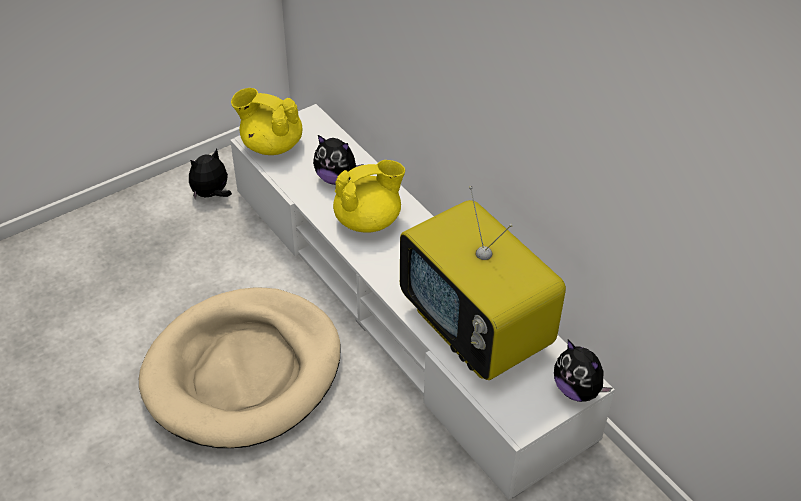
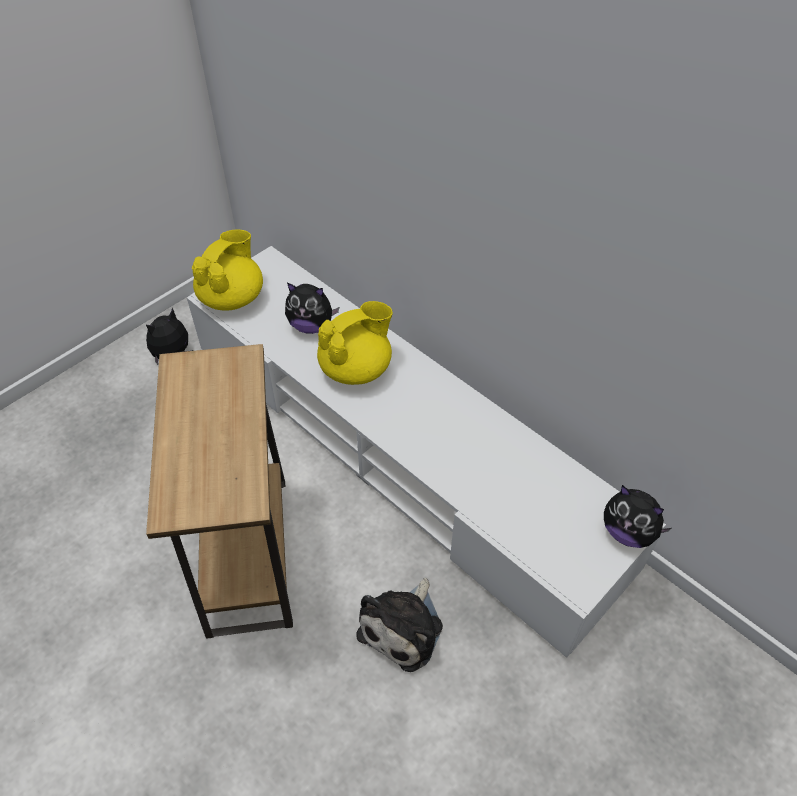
camera: 10 degrees left, 5 degrees up
beige dog bed [139,287,341,448] -> brown side table [146,344,293,639]
yellow teapot [231,88,302,155] -> yellow teapot turned 105 degrees clockwise [192,229,263,311]
television [400,186,566,380] -> none
none -> plush toy [356,578,443,672]

